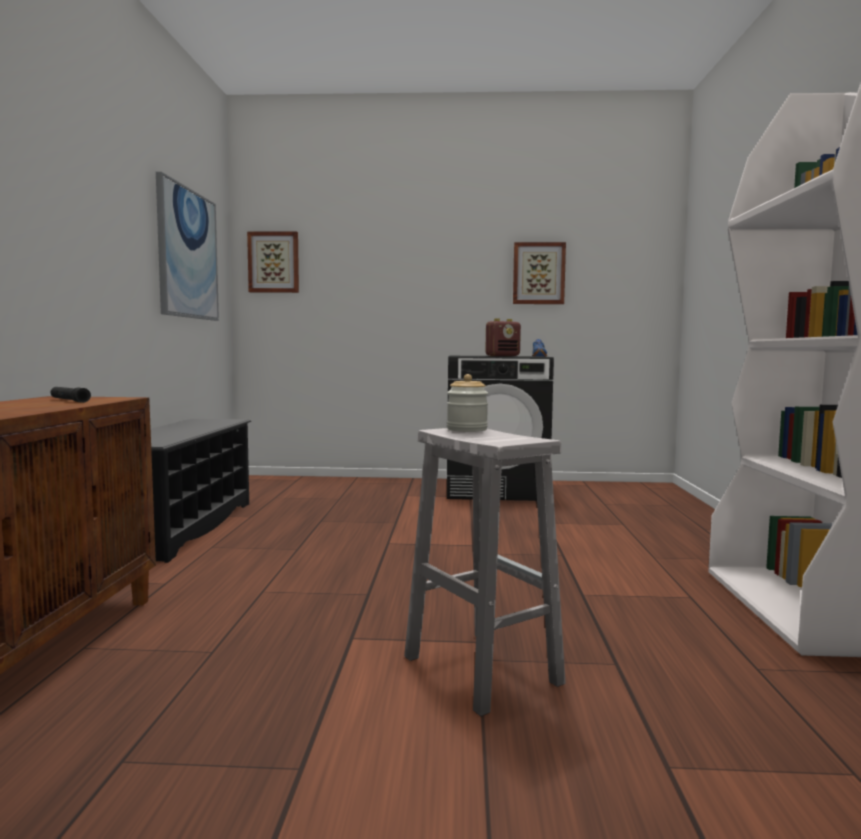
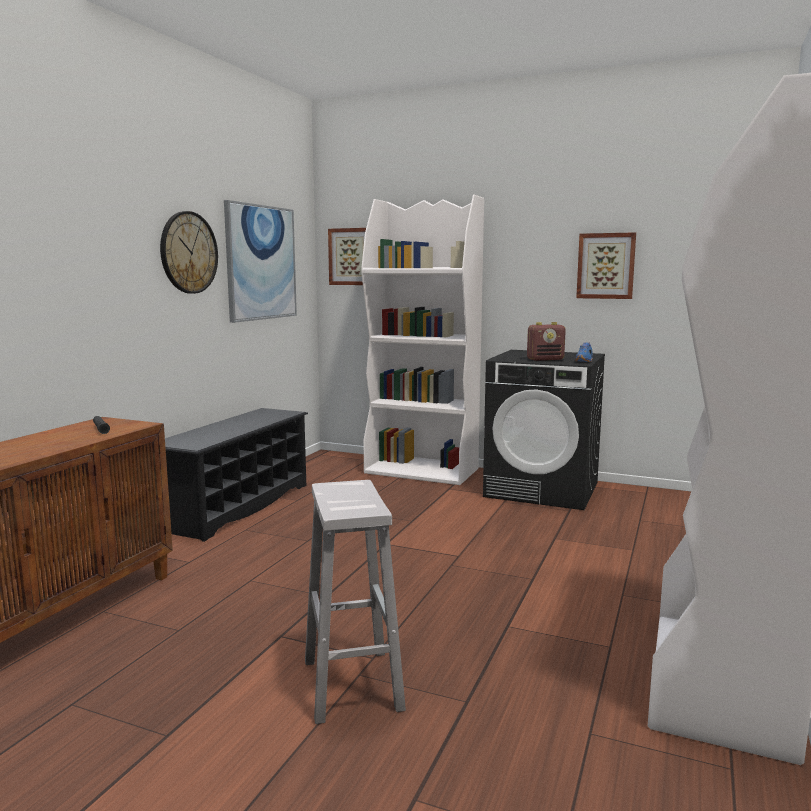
camera: 20 degrees right, 5 degrees up
jar [447,374,488,432] -> none
none -> wall clock [160,211,218,294]
none -> white bookcase [361,194,484,485]

